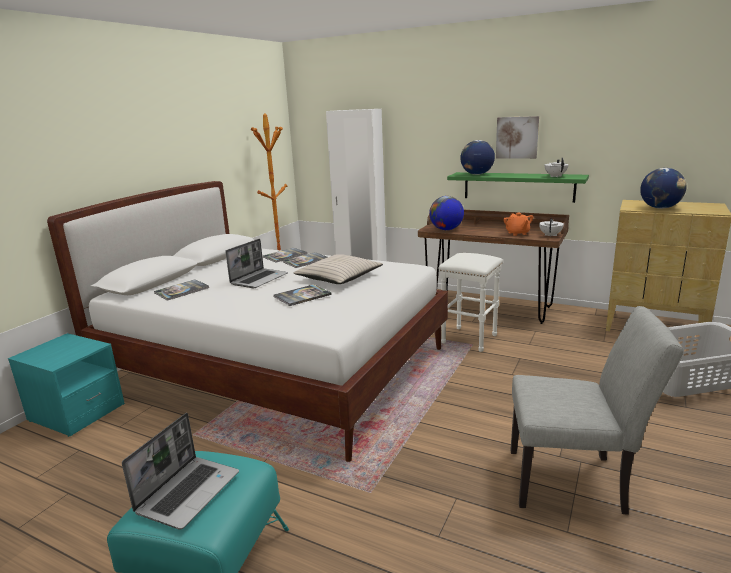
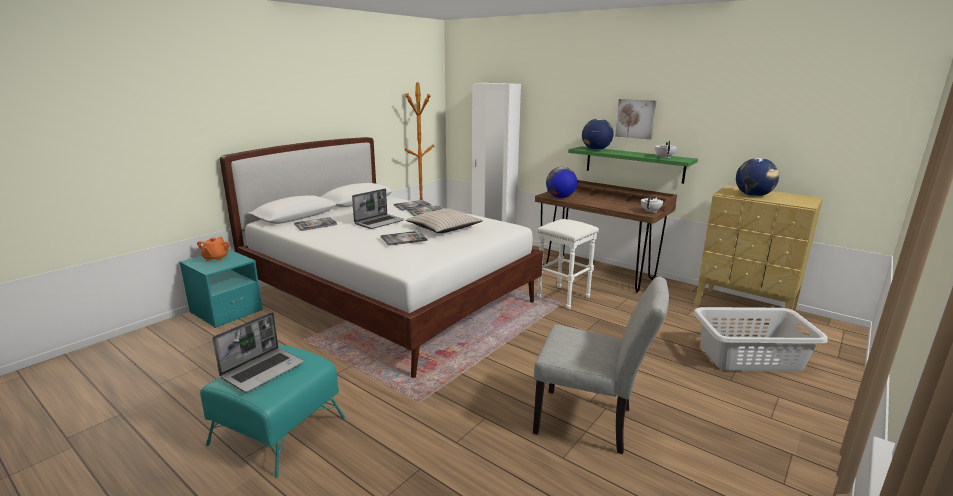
camera: 10 degrees right, 0 degrees up
orange teapot [503,213,533,236] -> orange teapot moved to [197,237,230,261]

